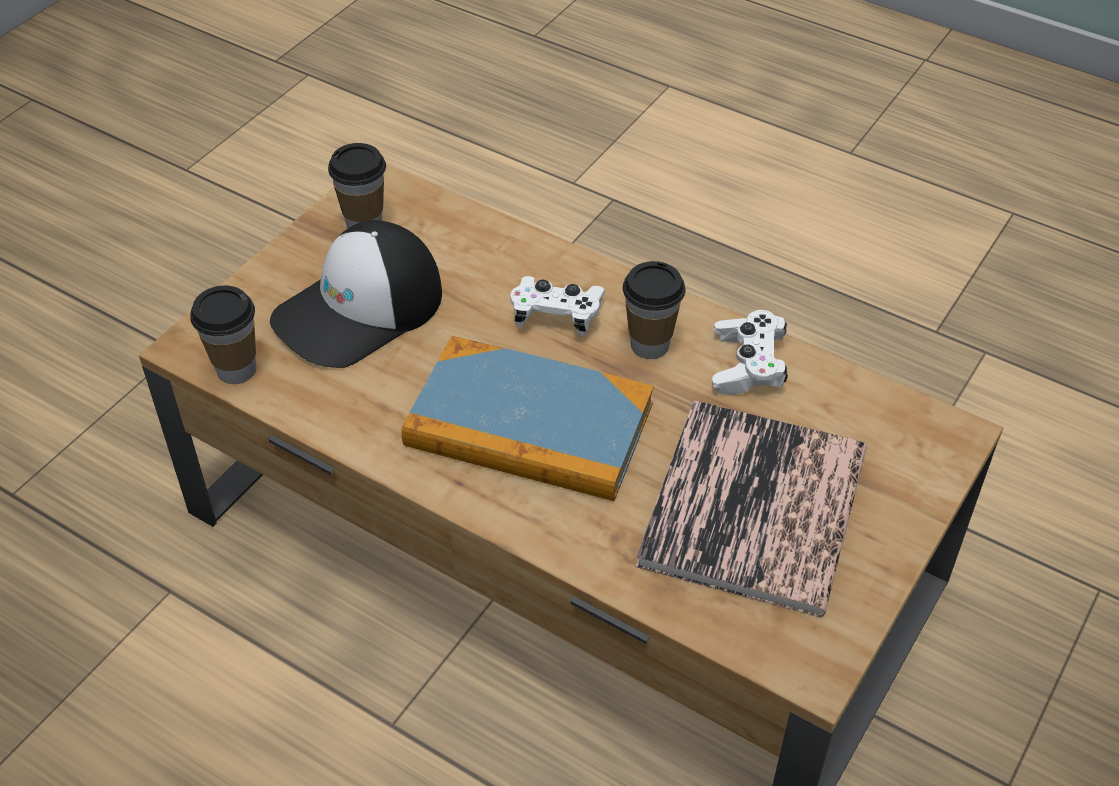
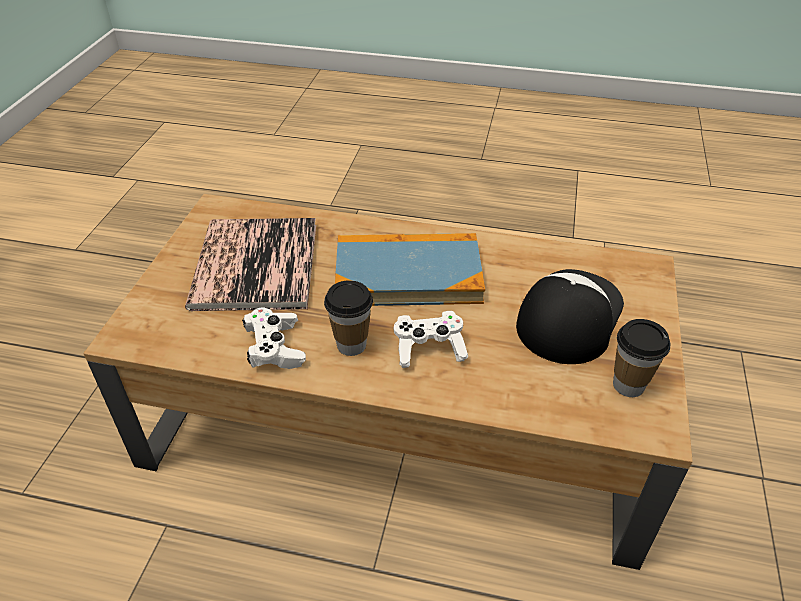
camera: 160 degrees right, 5 degrees down
cup [190,286,256,384] -> none

